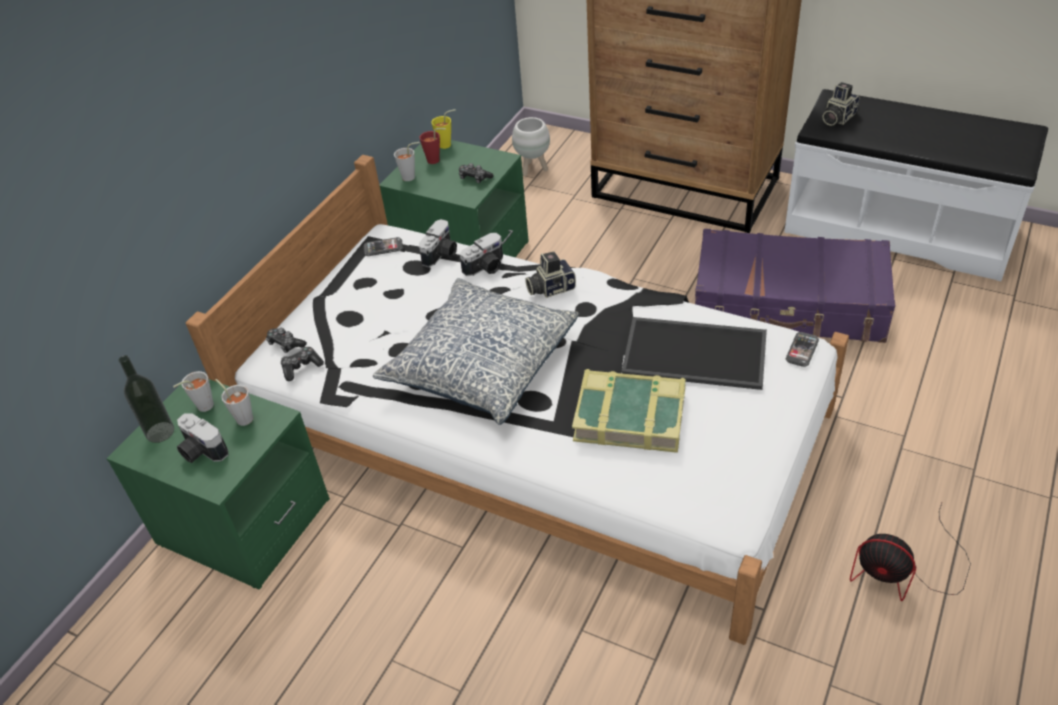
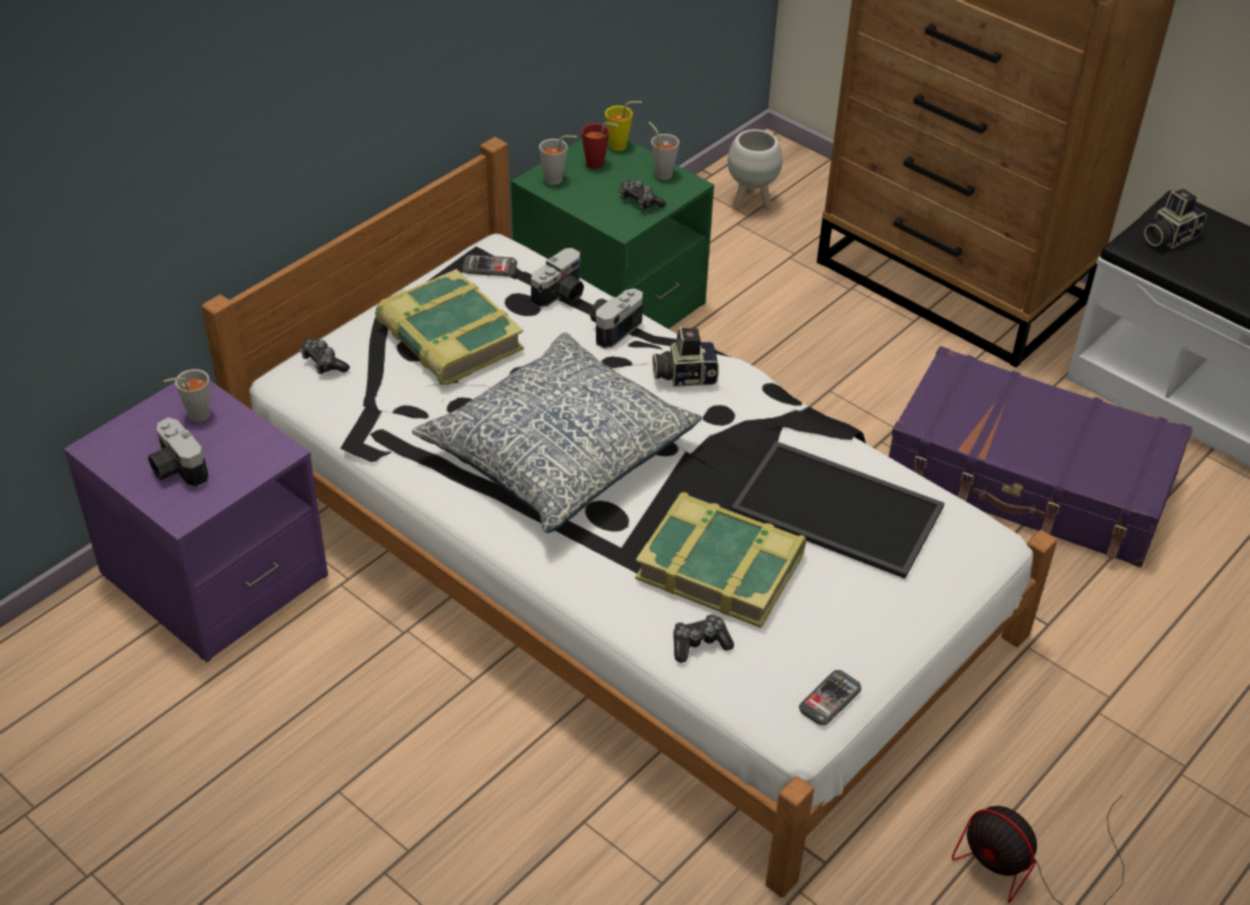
camera: 10 degrees right, 0 degrees up
green nightstand [107,379,330,590] -> purple nightstand [64,380,328,662]
bottle [119,355,174,443] -> none
grey cup [215,379,253,426] -> grey cup moved to [649,122,679,180]
game controller [281,347,324,381] -> game controller moved to [673,614,734,663]
camera [460,233,503,276] -> camera turned 150 degrees clockwise [590,288,643,349]
phone [786,332,819,367] -> phone moved to [799,670,862,725]
none -> book [375,269,524,385]

